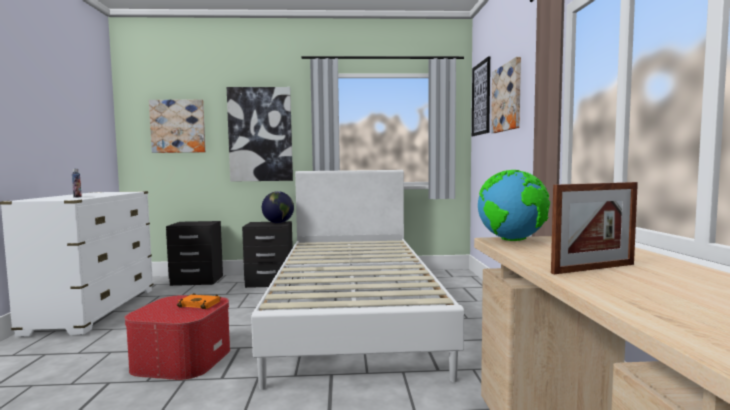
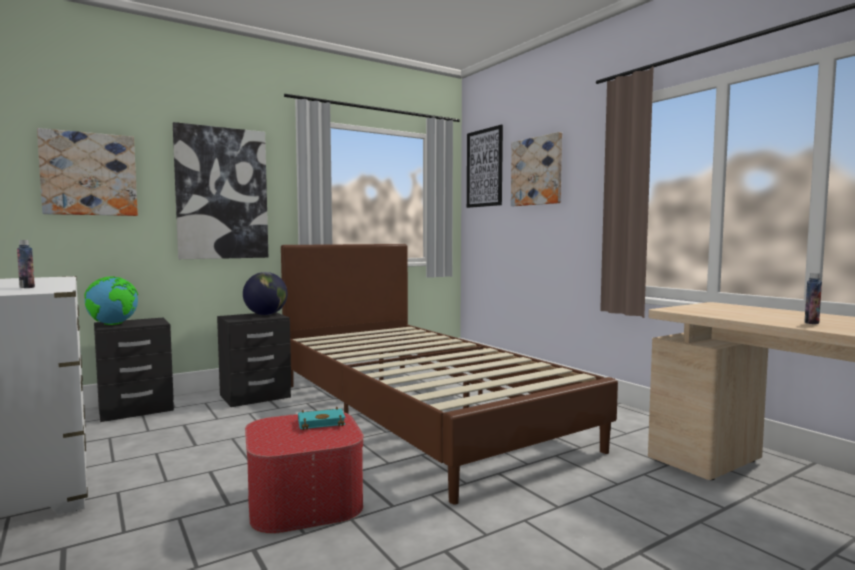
camera: 30 degrees left, 0 degrees up
orange book [177,293,221,309] -> turquoise book [298,407,346,430]
white bed [251,170,464,390] -> brown bed [281,244,618,505]
globe [478,170,550,241] -> globe moved to [84,276,138,325]
picture frame [551,182,638,274] -> bottle [805,273,822,324]

